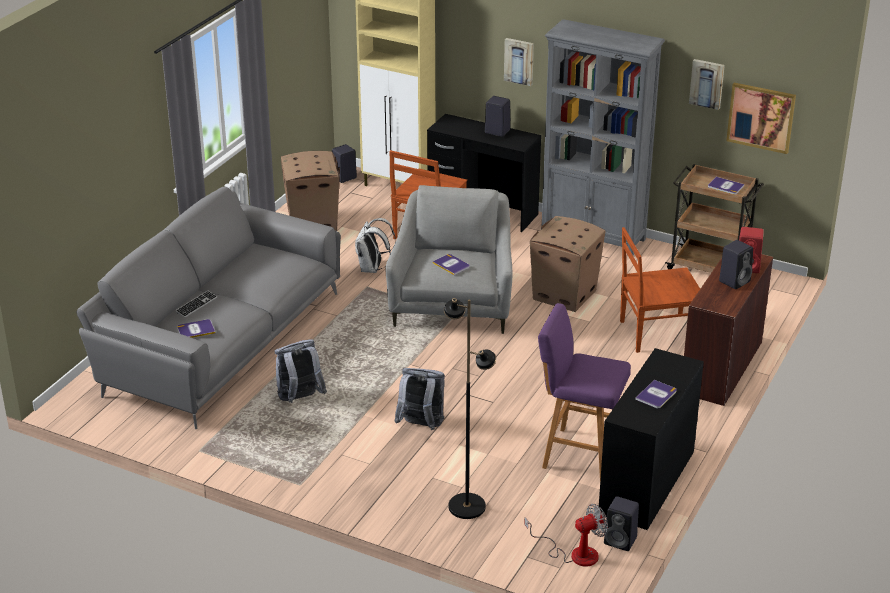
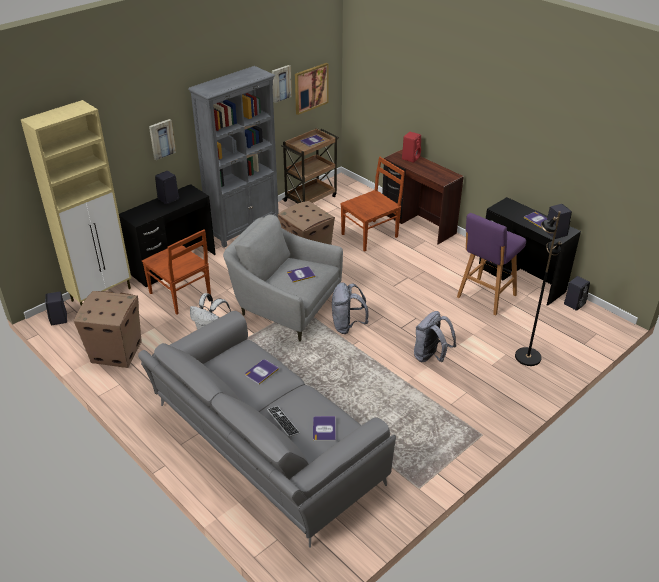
camera: 70 degrees left, 5 degrees up
grey backpack [275,339,327,403] -> grey backpack moved to [332,282,369,334]
fan [524,504,608,567] -> none
brown chair [620,227,700,353] -> brown chair turned 135 degrees counterclockwise [340,157,405,252]
black speaker [719,240,753,289] -> black speaker moved to [545,204,572,239]
none -> book [245,359,279,384]

